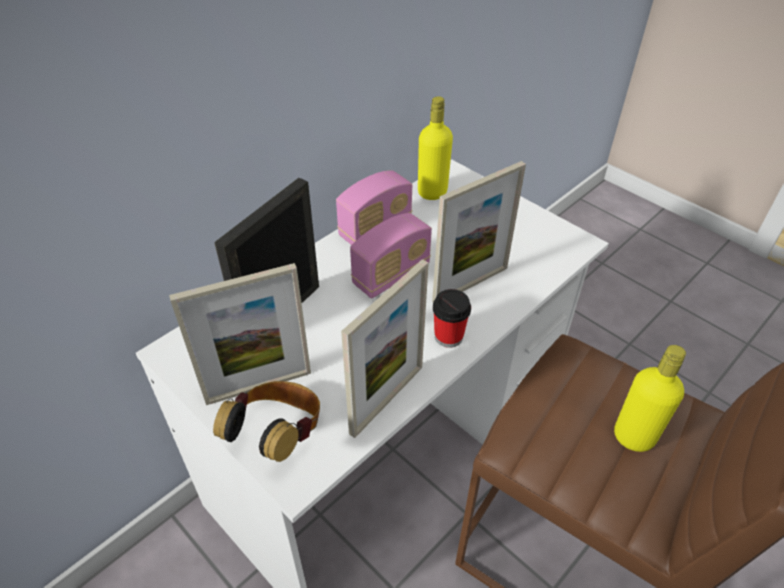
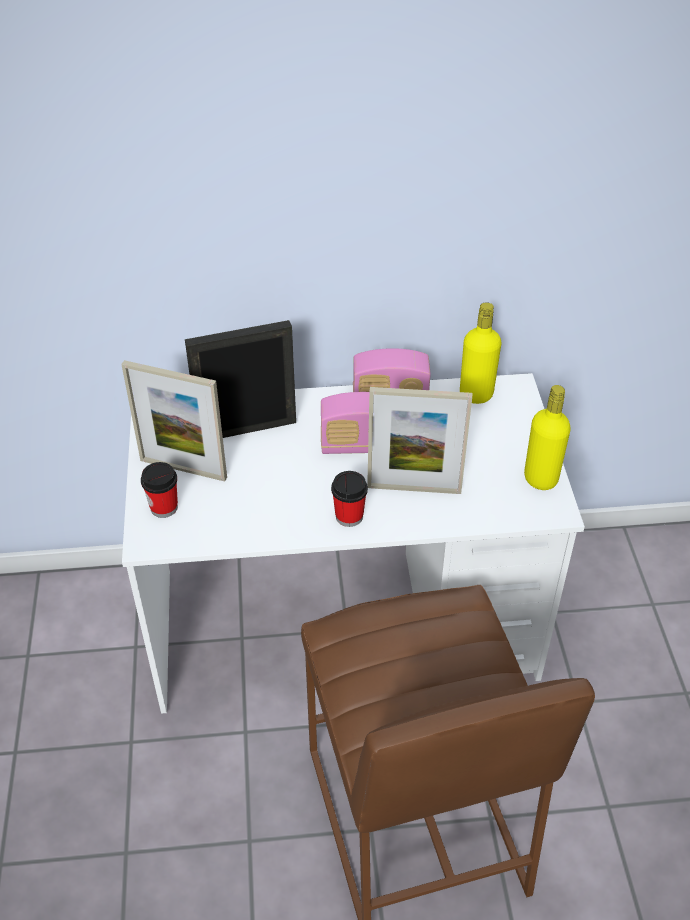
camera: 40 degrees right, 0 degrees up
headphones [213,381,320,462] -> cup [141,462,178,518]
picture frame [341,259,429,438] -> none
yellow bottle [614,345,686,452] -> yellow bottle moved to [524,385,571,490]

